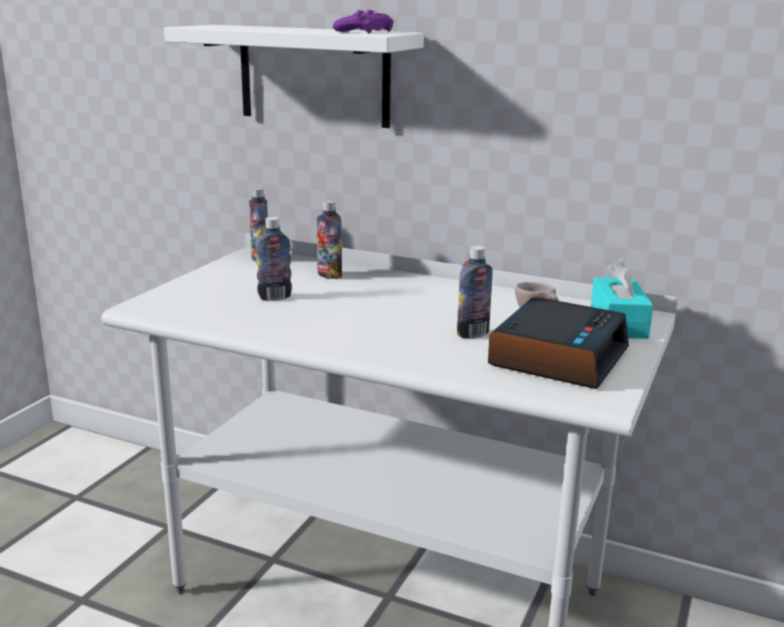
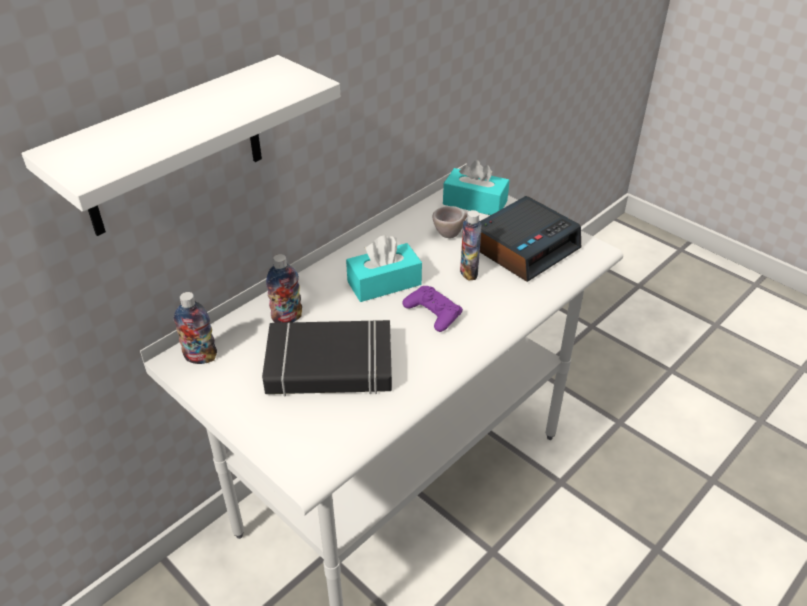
camera: 70 degrees left, 20 degrees up
bottle [256,217,292,301] -> black book [262,320,392,397]
purple game controller [333,10,394,33] -> purple game controller moved to [402,286,463,332]
alarm clock [488,297,629,389] -> alarm clock turned 90 degrees clockwise [480,196,581,282]
none -> turquoise tissue box [346,235,422,302]

